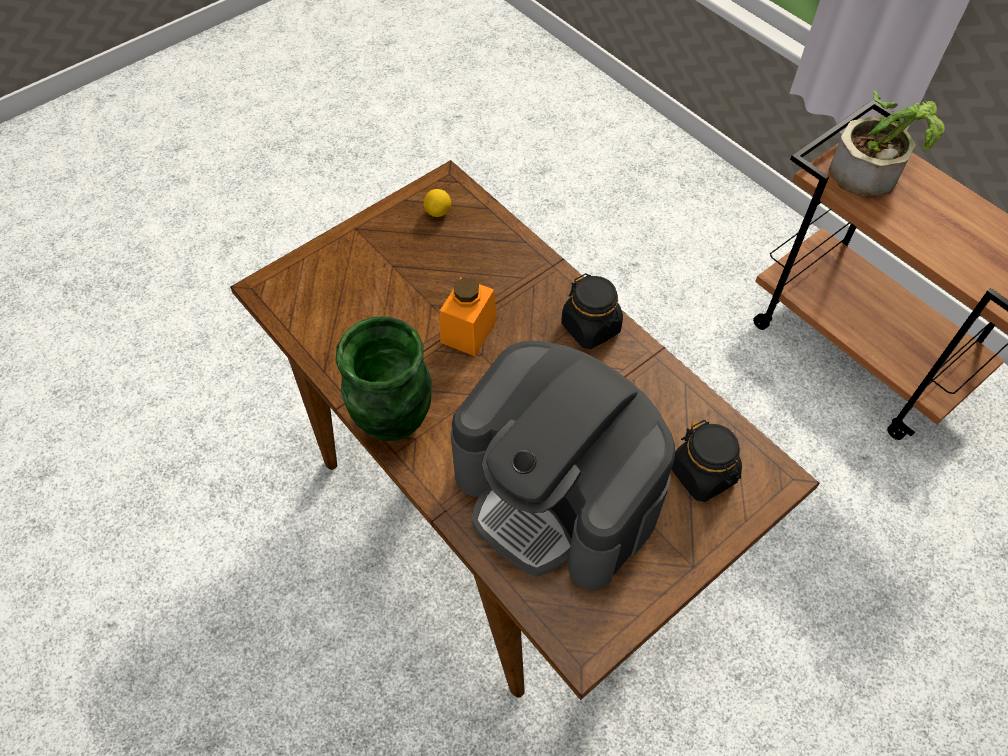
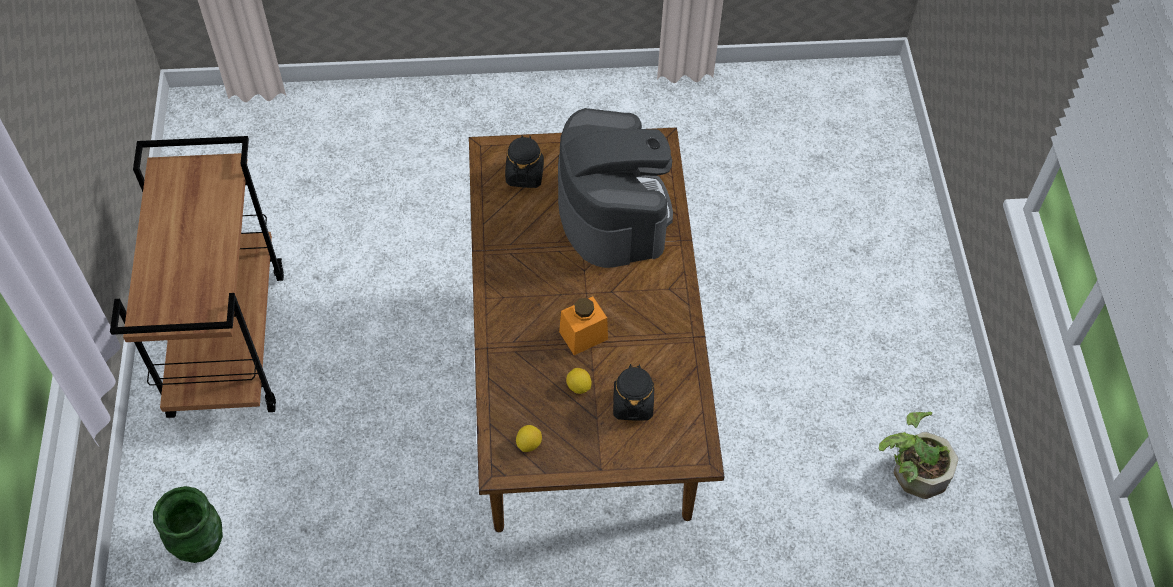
camera: 145 degrees left, 0 degrees up
green vase [336,316,431,441] -> green vase moved to [153,486,223,563]
black jar [561,273,623,349] -> black jar moved to [613,364,654,421]
potted plant [829,90,945,198] -> potted plant moved to [879,412,958,499]
none -> lemon [566,368,592,394]

